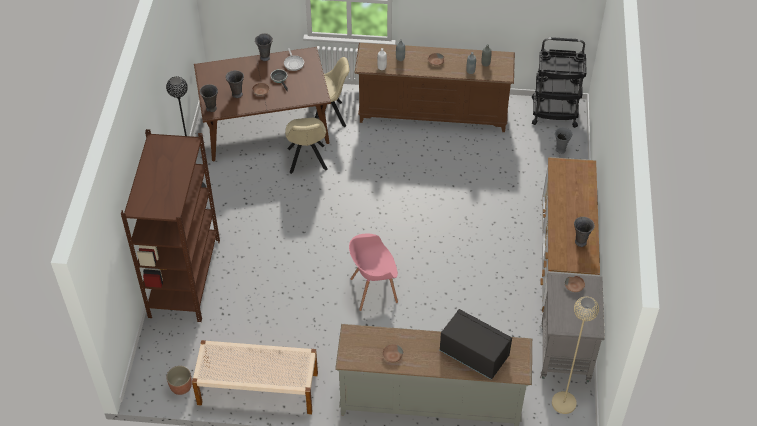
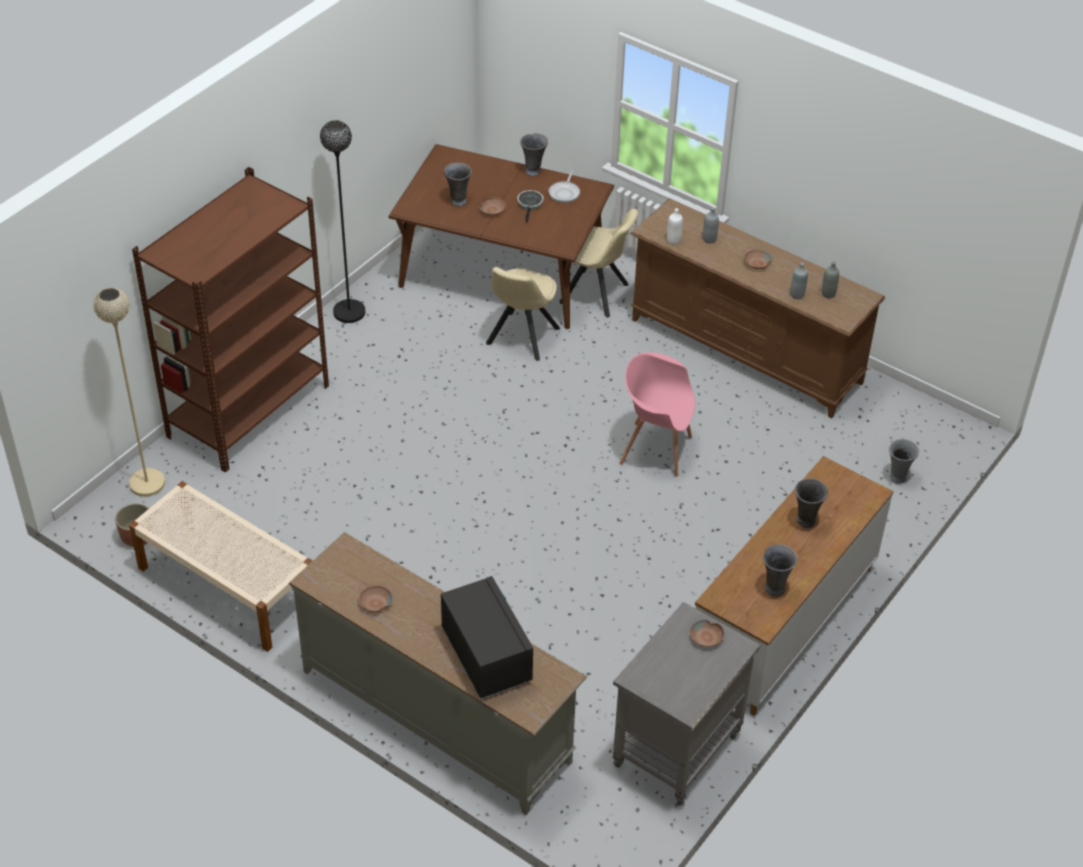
camera: 30 degrees right, 5 degrees down
grey vase [200,84,218,112] -> grey vase moved to [795,478,828,528]
pink chair [349,234,398,311] -> pink chair moved to [619,352,695,477]
black cart [532,37,587,128] -> none
beige floor lamp [552,296,599,414] -> beige floor lamp moved to [93,288,165,497]

